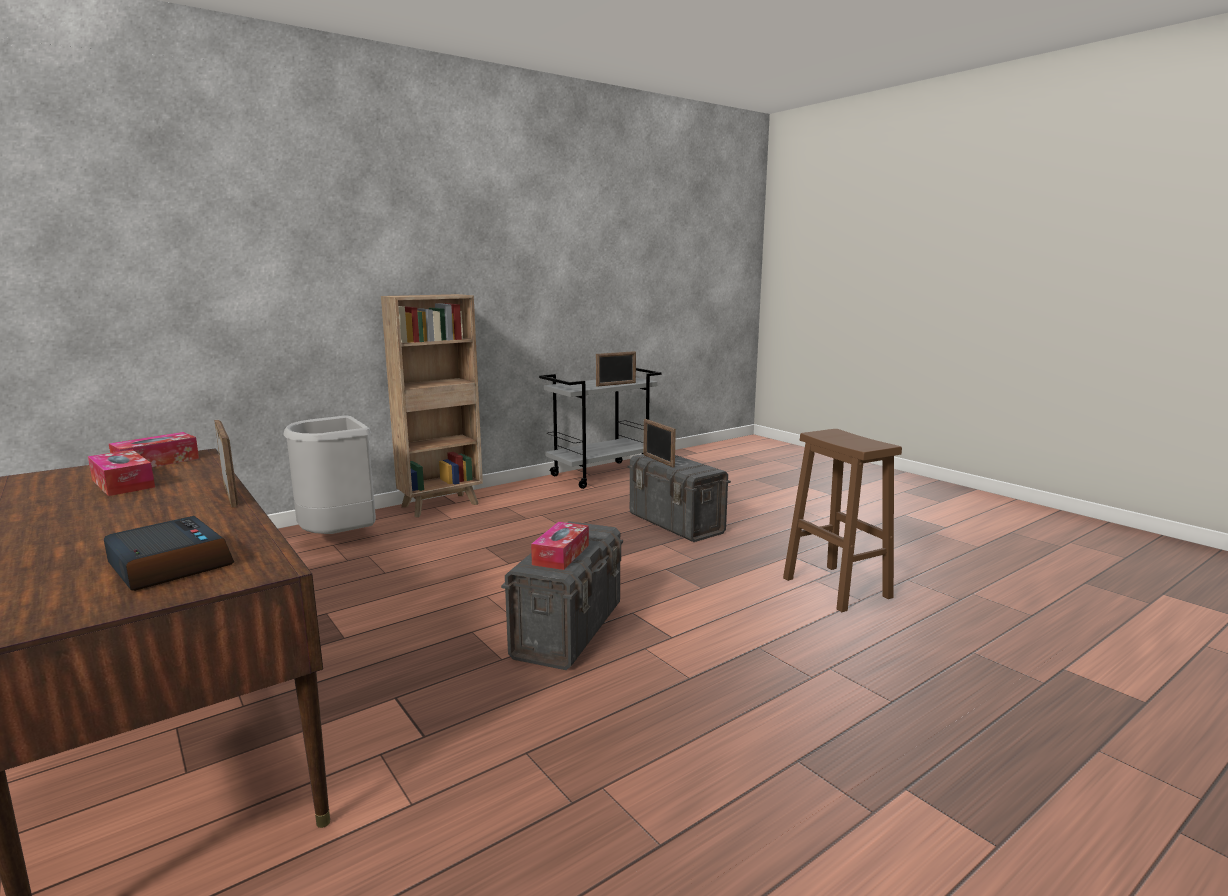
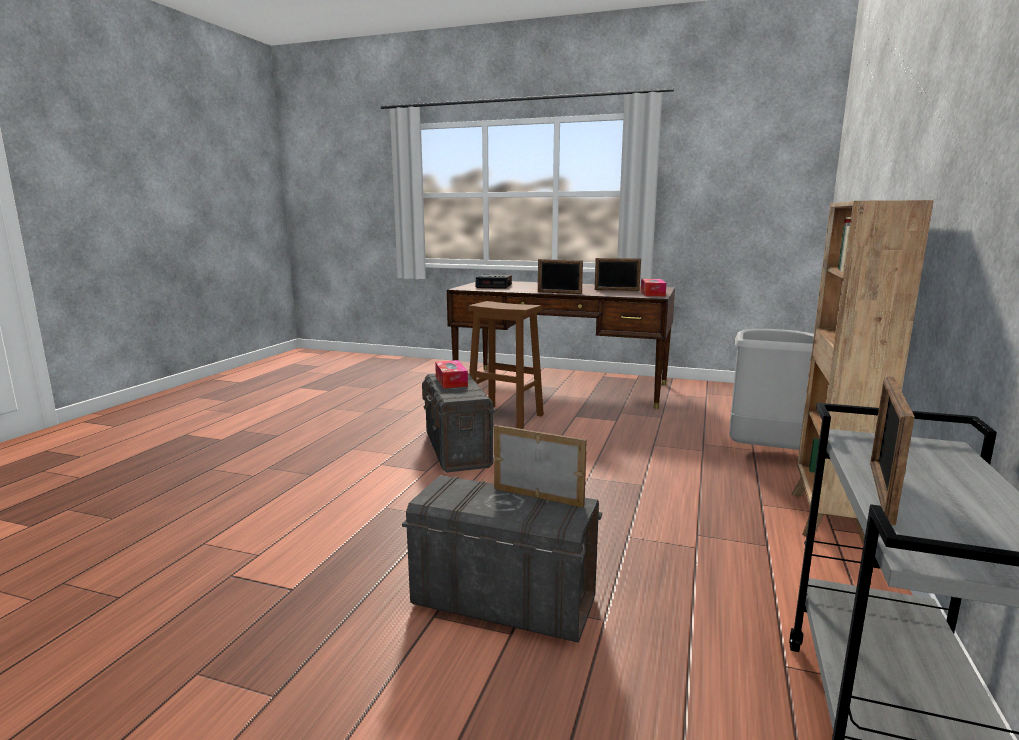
camera: 145 degrees right, 0 degrees up
tissue box [88,450,155,496] -> picture frame [595,258,641,291]
brown stool [783,429,902,612] -> brown stool moved to [468,301,544,429]

